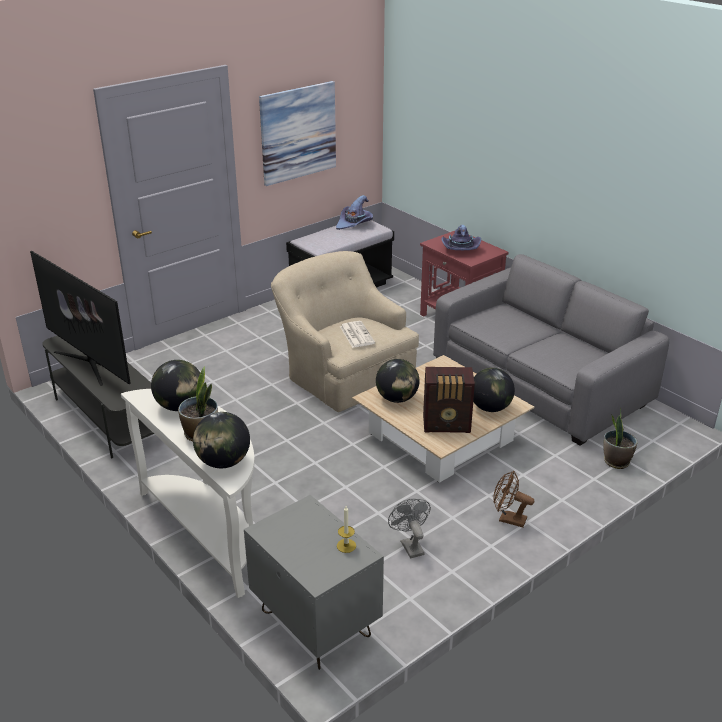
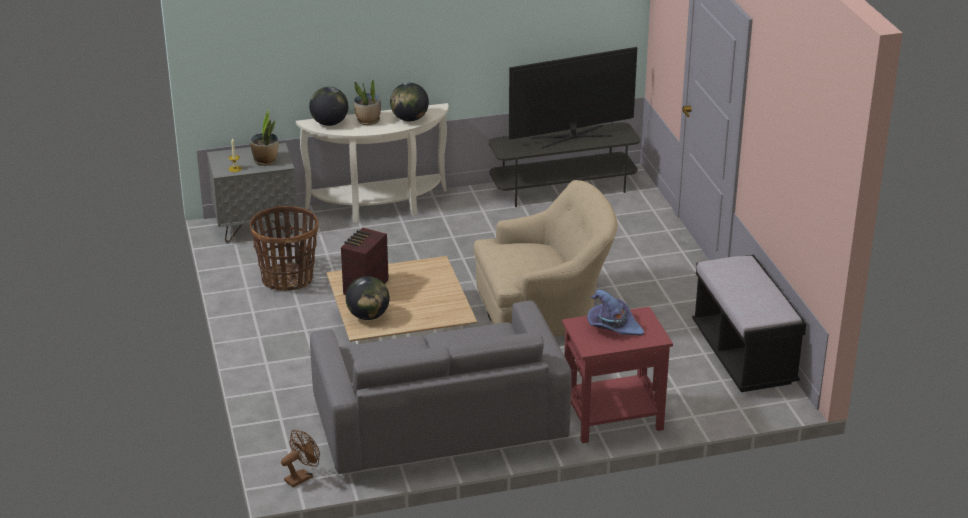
camera: 115 degrees right, 0 degrees up
picture [259,81,336,186] -> none
purple hat [336,195,373,230] -> none
newspaper [340,321,375,348] -> none
globe [376,359,420,403] -> none
grey fan [388,499,431,558] -> basket [250,206,318,291]
brown fan [493,471,534,527] -> brown fan moved to [281,430,320,487]
potted plant [603,408,637,469] -> potted plant moved to [250,109,279,166]

